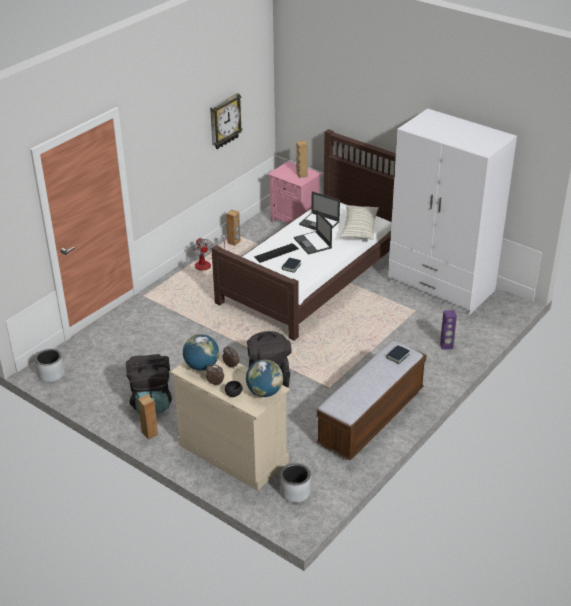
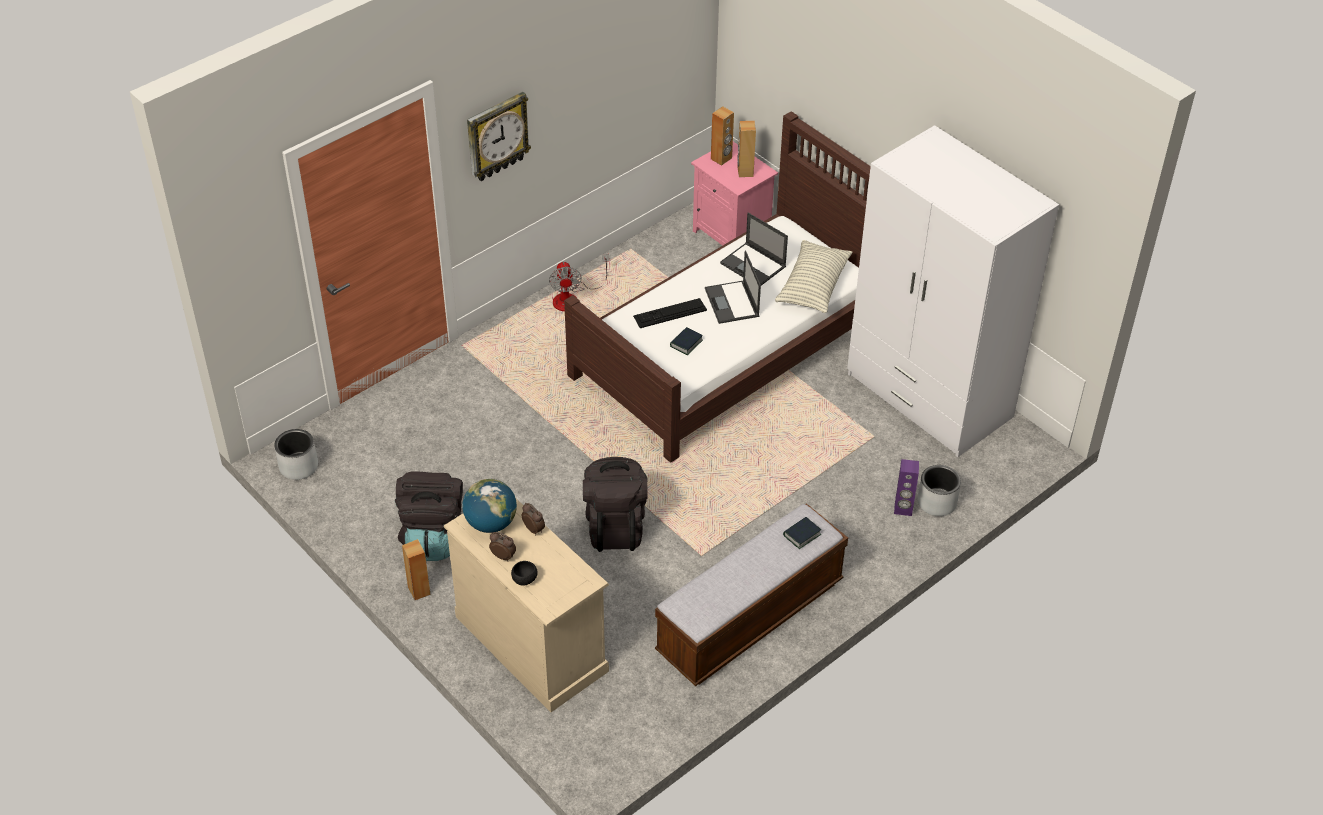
camera: 10 degrees right, 10 degrees up
wall clock [210,93,243,149] -> wall clock moved to [467,92,531,181]
brown speaker [226,209,240,246] -> brown speaker moved to [711,106,734,166]
globe [246,360,283,397] -> none
grey planter [280,463,311,503] -> grey planter moved to [917,465,961,516]

